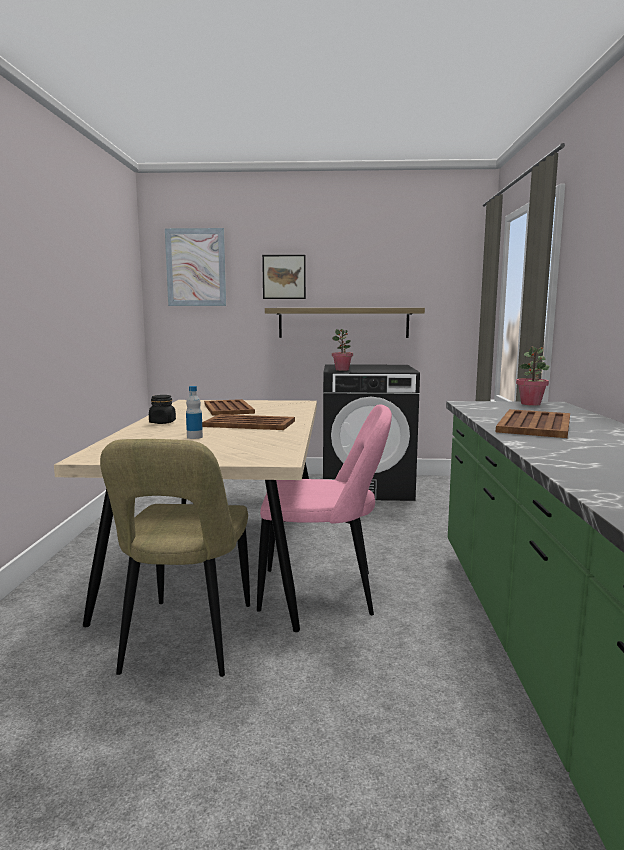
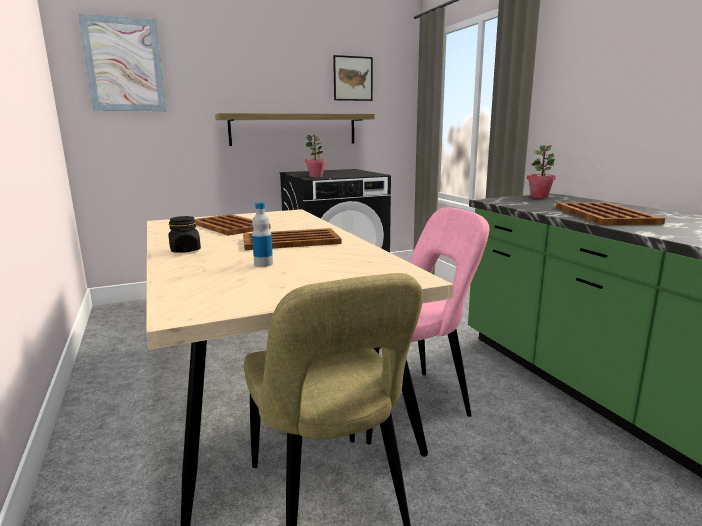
camera: 25 degrees left, 5 degrees up
picture [262,255,306,299] -> picture moved to [333,55,373,101]

